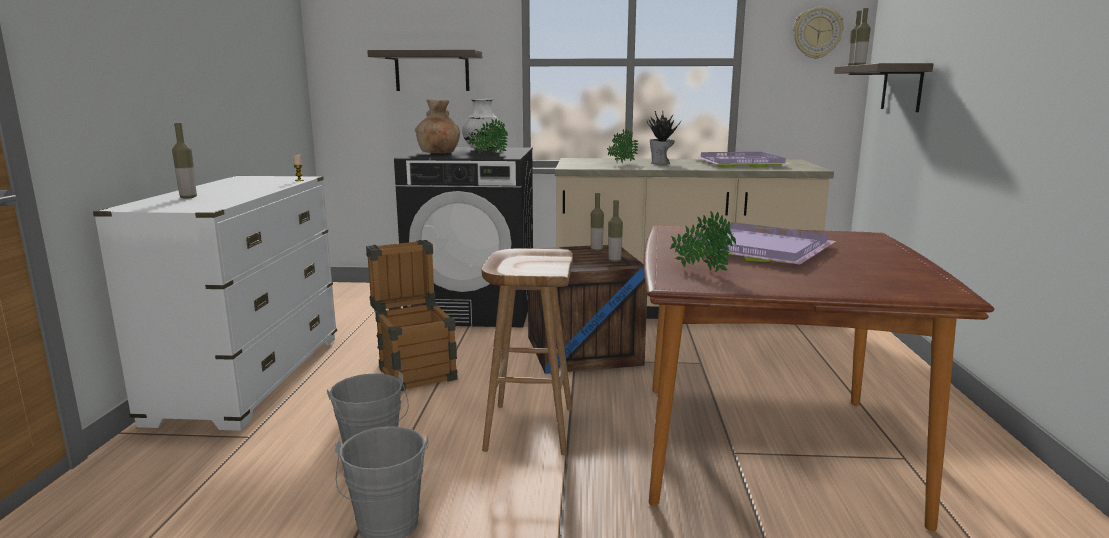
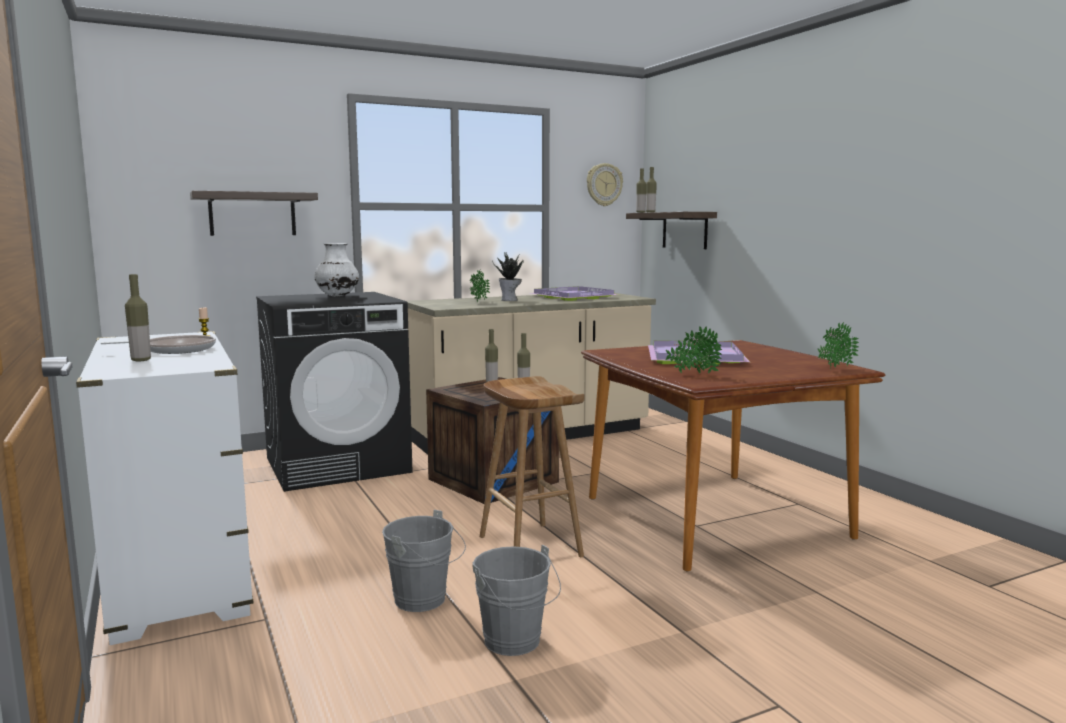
camera: 30 degrees left, 5 degrees down
crate [366,240,458,391] -> none
brown vase [415,99,460,153] -> none
potted plant [469,118,508,154] -> potted plant moved to [818,322,859,369]
none -> frying pan [101,335,216,354]

